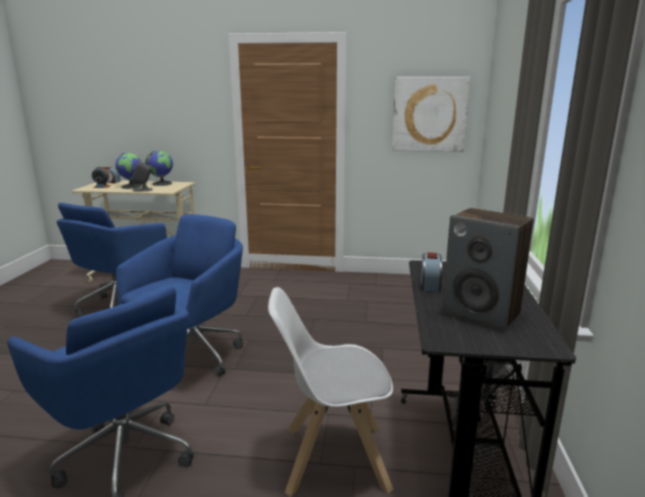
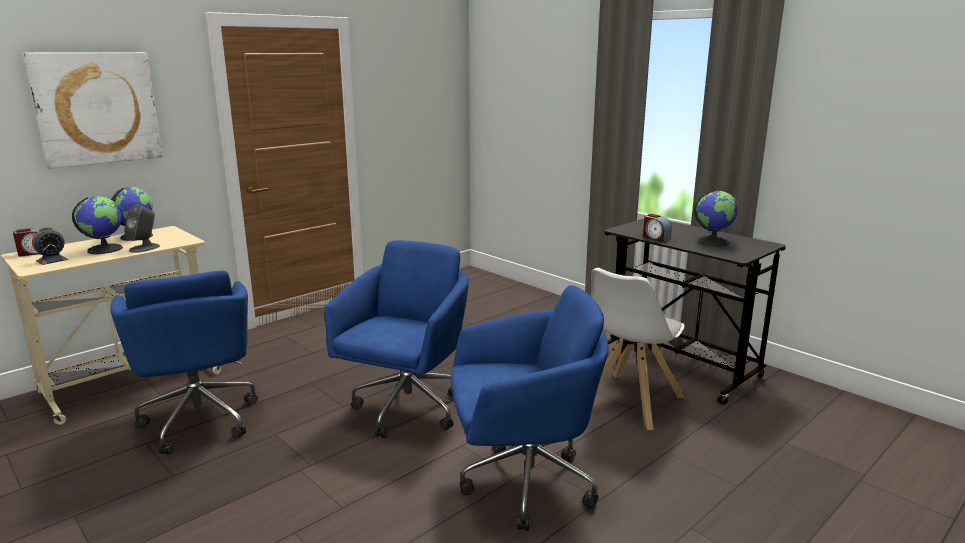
camera: 50 degrees left, 0 degrees up
blue office chair [116,214,243,377] -> blue office chair turned 45 degrees clockwise [325,240,469,438]
picture [392,77,470,152] -> picture moved to [23,52,162,169]
speaker [442,208,534,331] -> globe [694,191,738,246]

